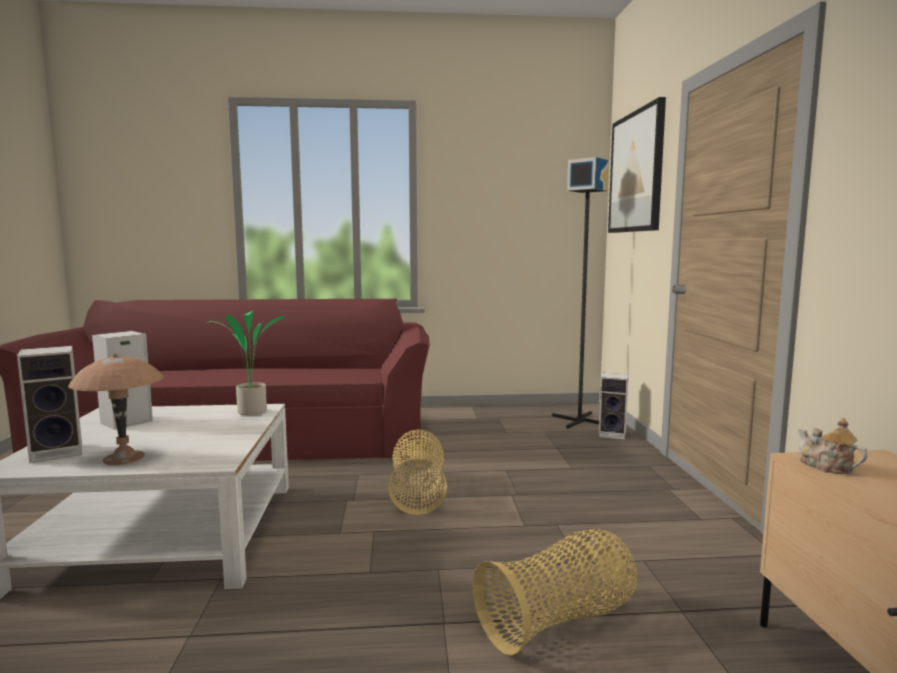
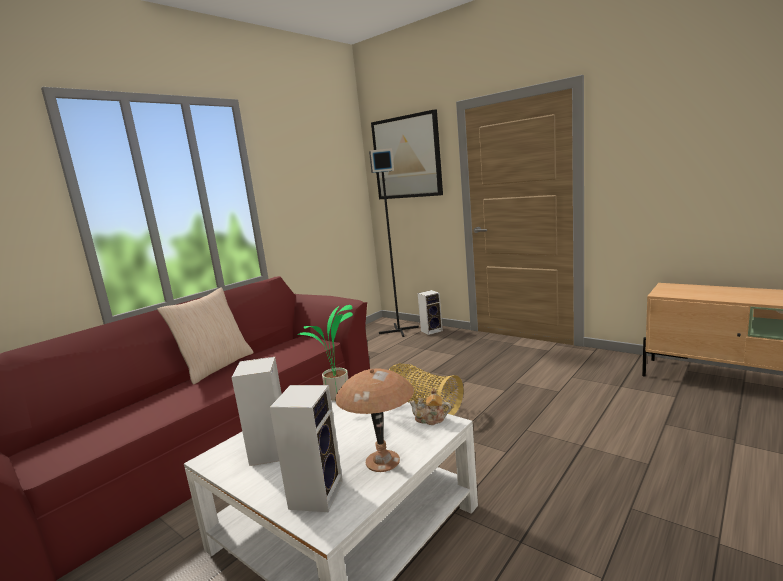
camera: 45 degrees left, 5 degrees up
basket [473,529,637,655] -> none
teapot [798,418,868,474] -> teapot moved to [409,388,451,425]
none -> beige pillow [157,287,253,384]

